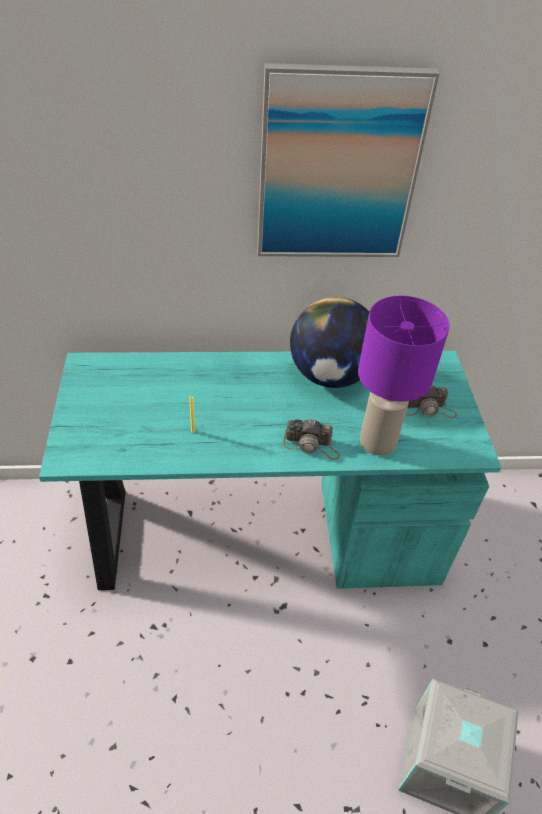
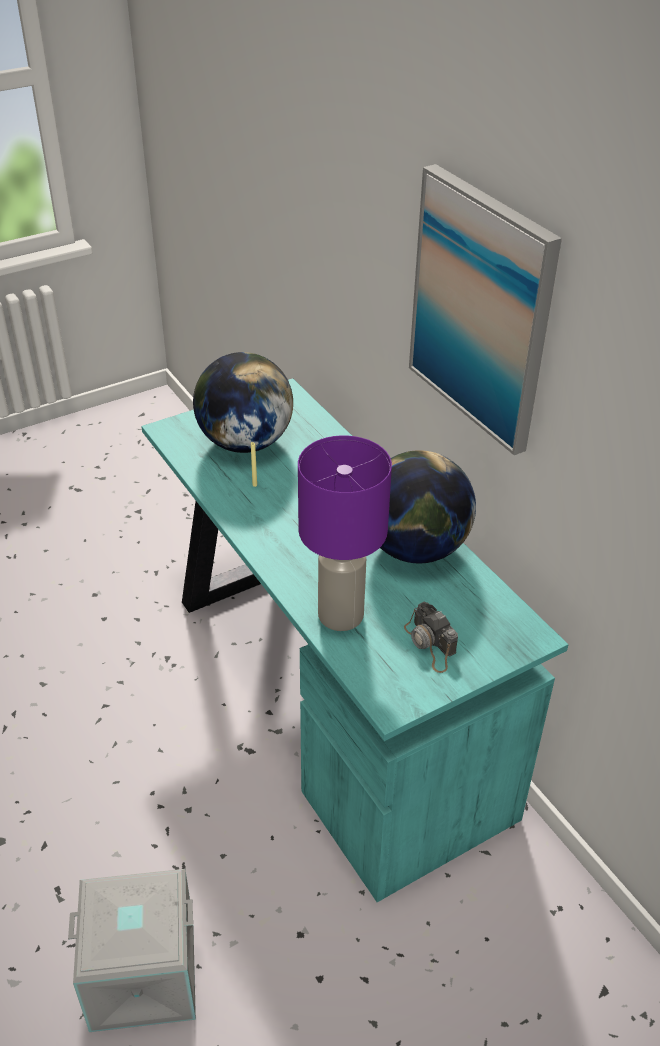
camera: 65 degrees right, 5 degrees down
camera [283,419,340,460] -> none
none -> globe [193,352,293,453]

